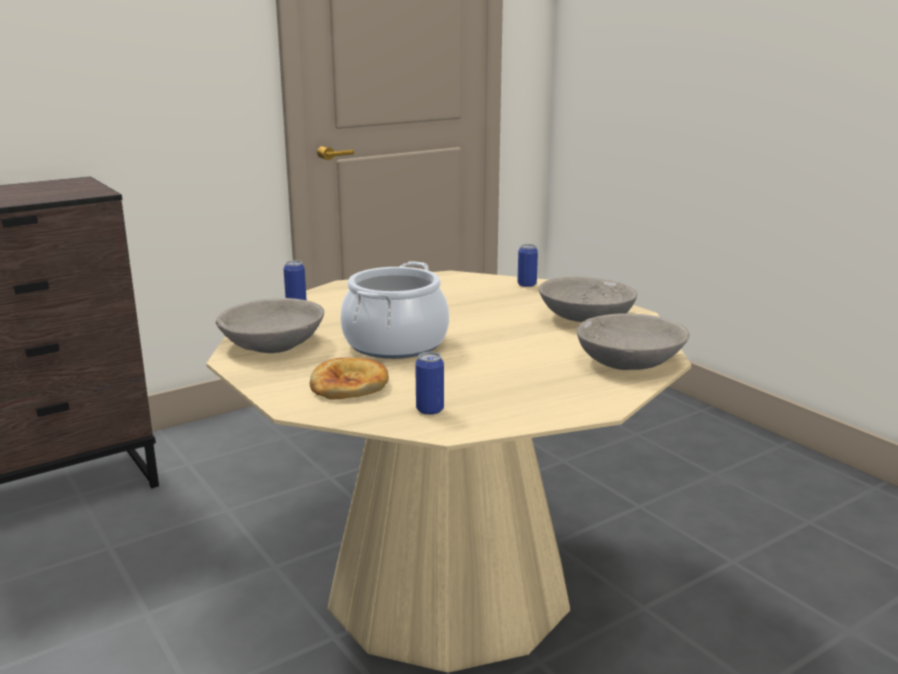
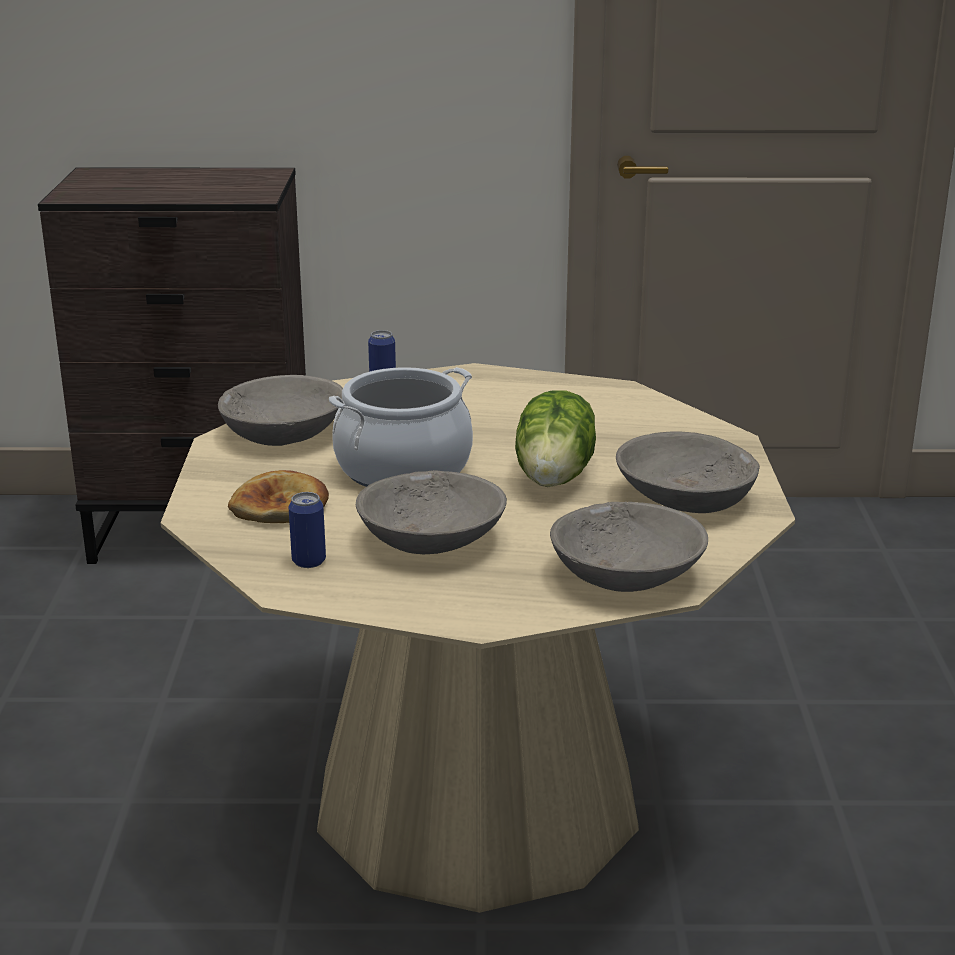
camera: 35 degrees right, 5 degrees up
can [517,244,538,287] -> none
none -> grey bowl [356,470,507,554]
none -> lettuce [515,390,596,487]

